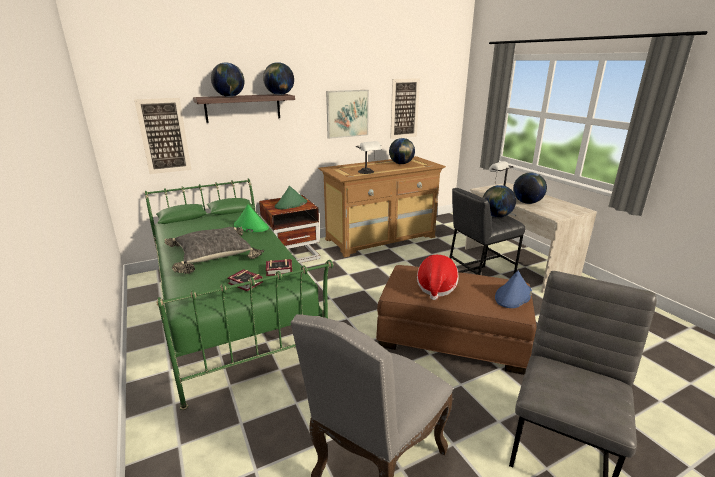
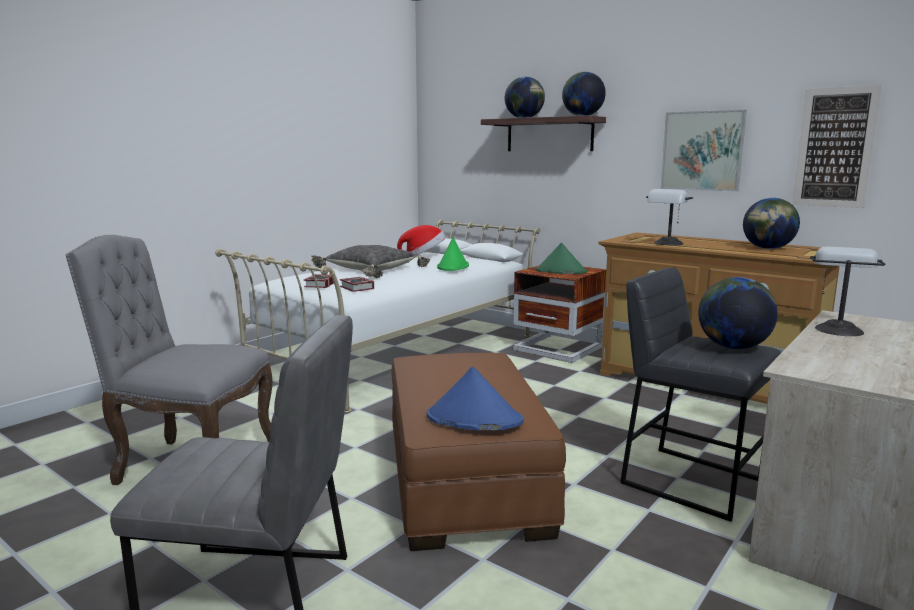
camera: 65 degrees right, 10 degrees down
picture [134,98,191,174] -> none
green bed [144,178,334,410] -> white bed [215,220,540,414]
hat [417,255,459,300] -> hat moved to [397,225,446,255]
globe [513,173,547,204] -> none

